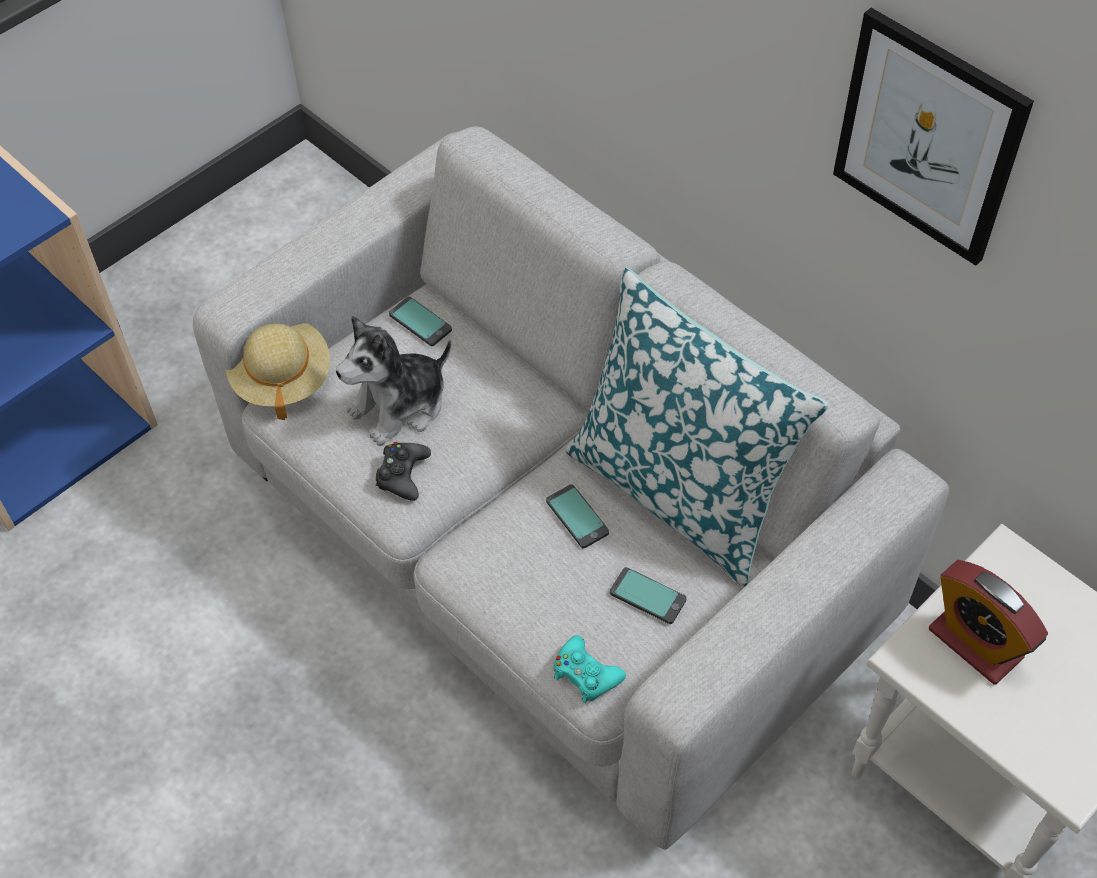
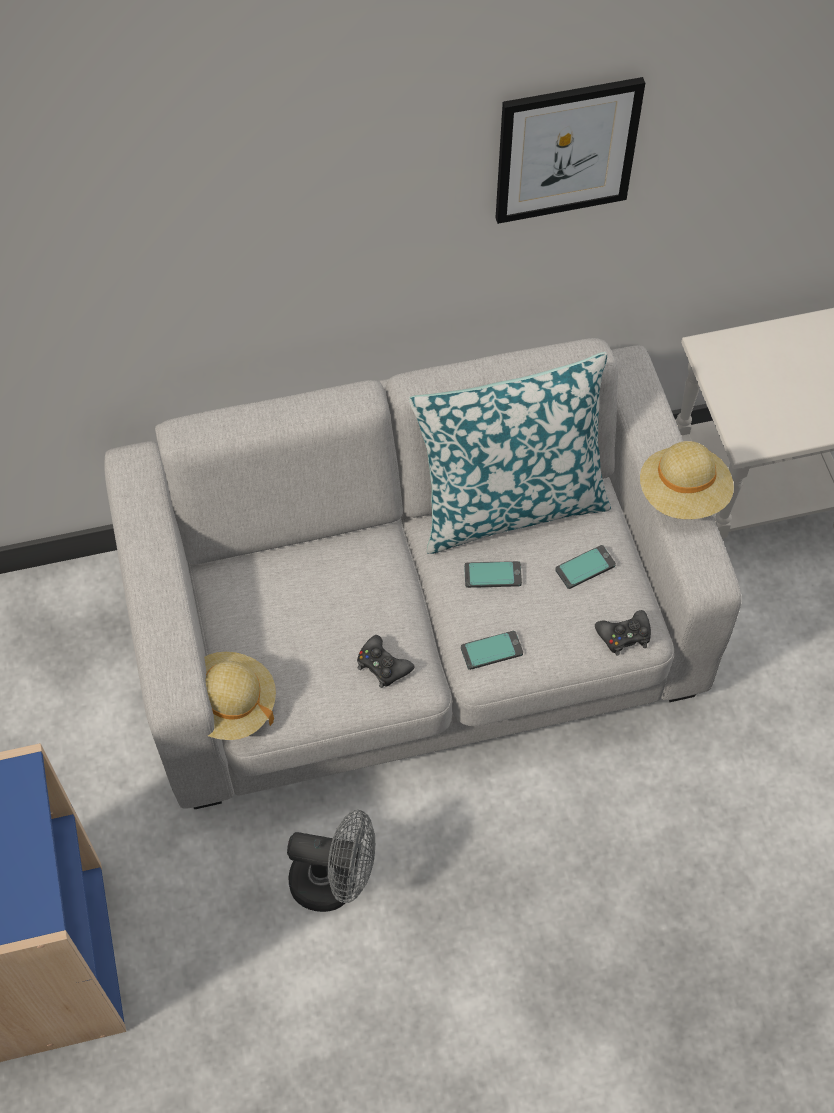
camera: 60 degrees left, 5 degrees up
plush toy [336,316,451,446] -> none
phone [389,297,452,346] -> phone moved to [461,631,523,670]
turquoise game controller [553,635,626,703] -> black game controller [595,610,651,656]
alarm clock [929,560,1048,685] -> none
none -> grey fan [287,810,375,912]
none -> beige hat [640,441,734,519]

